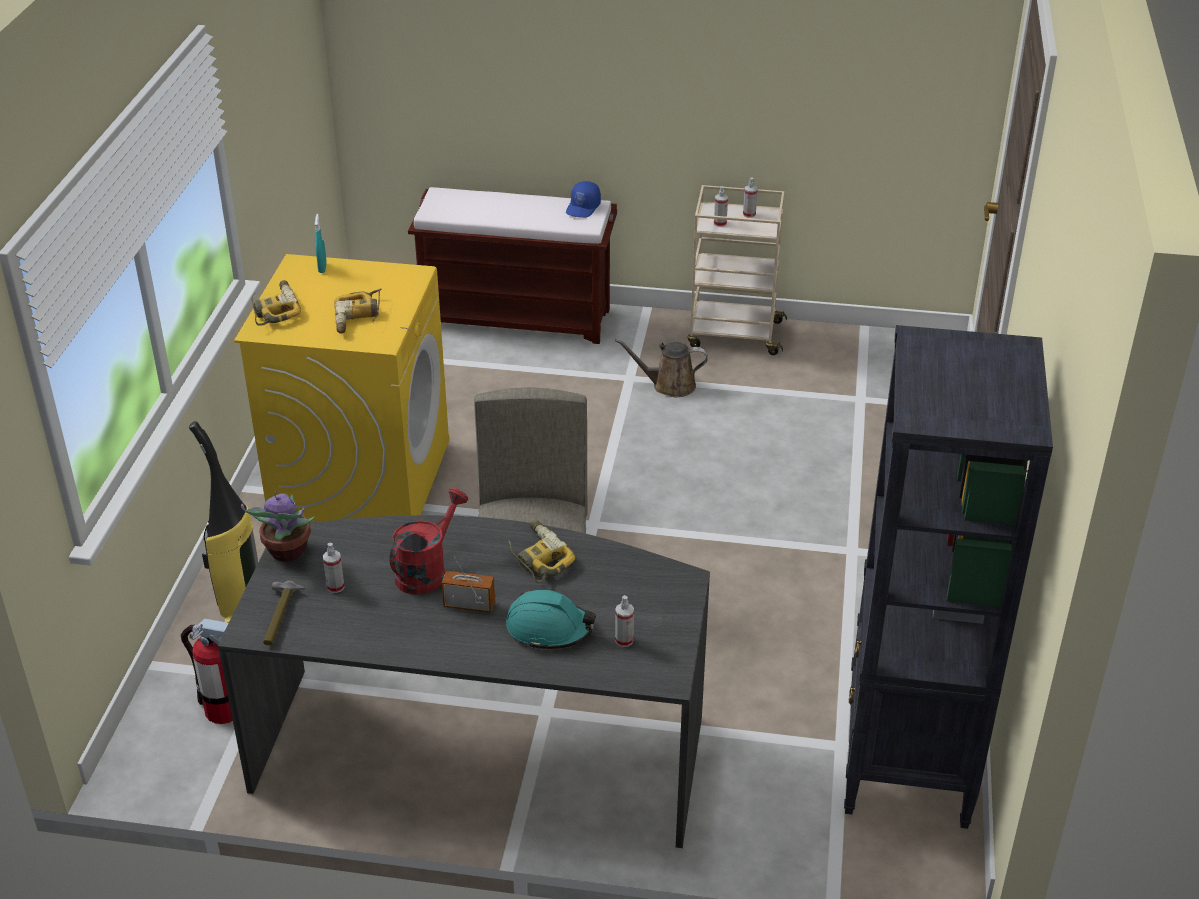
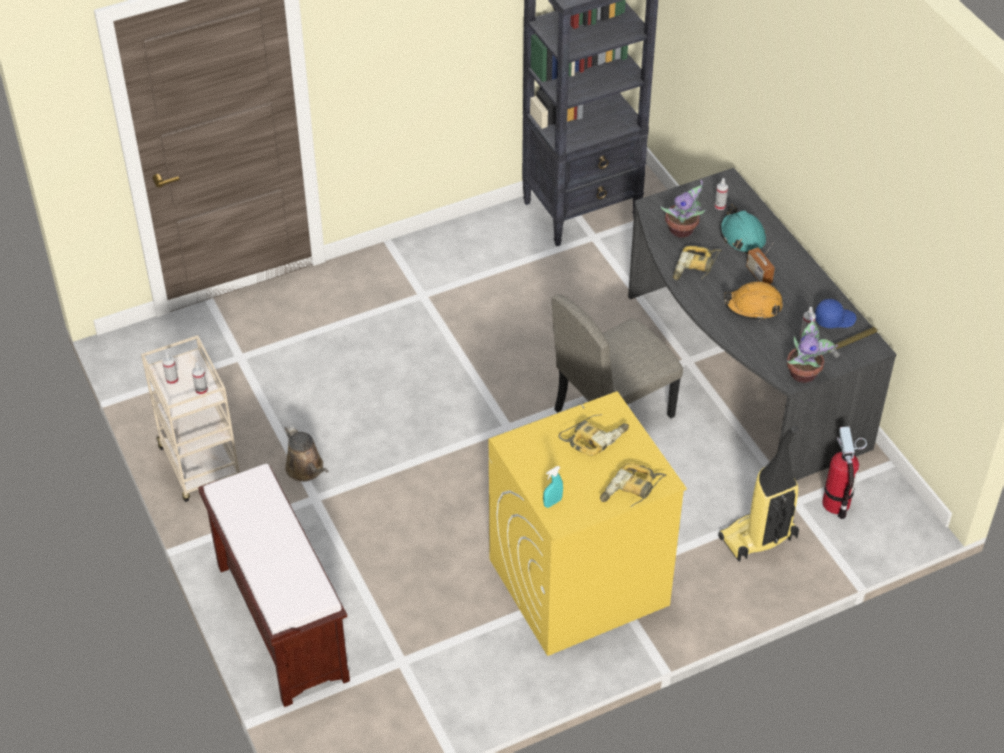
camera: 125 degrees left, 10 degrees up
red watering can [390,488,468,595] -> orange hard hat [724,281,783,321]
blue cap [566,181,601,218] -> blue cap moved to [815,299,857,328]
none -> potted plant [660,180,706,238]

